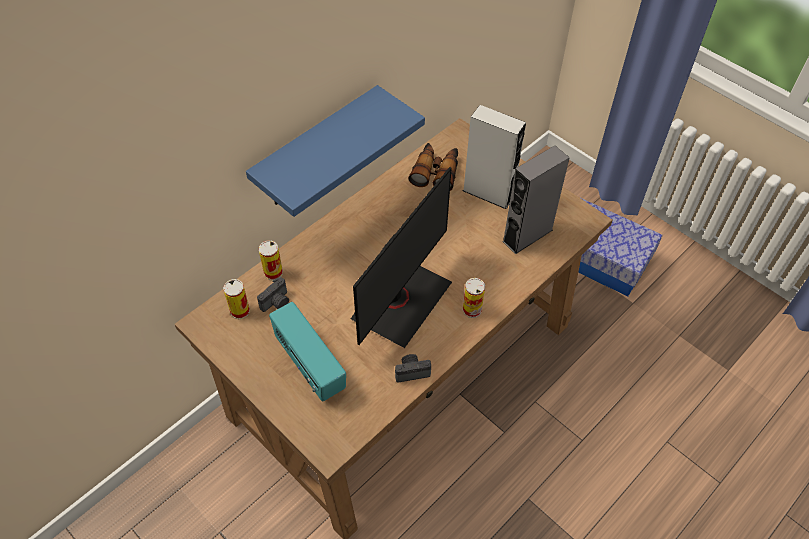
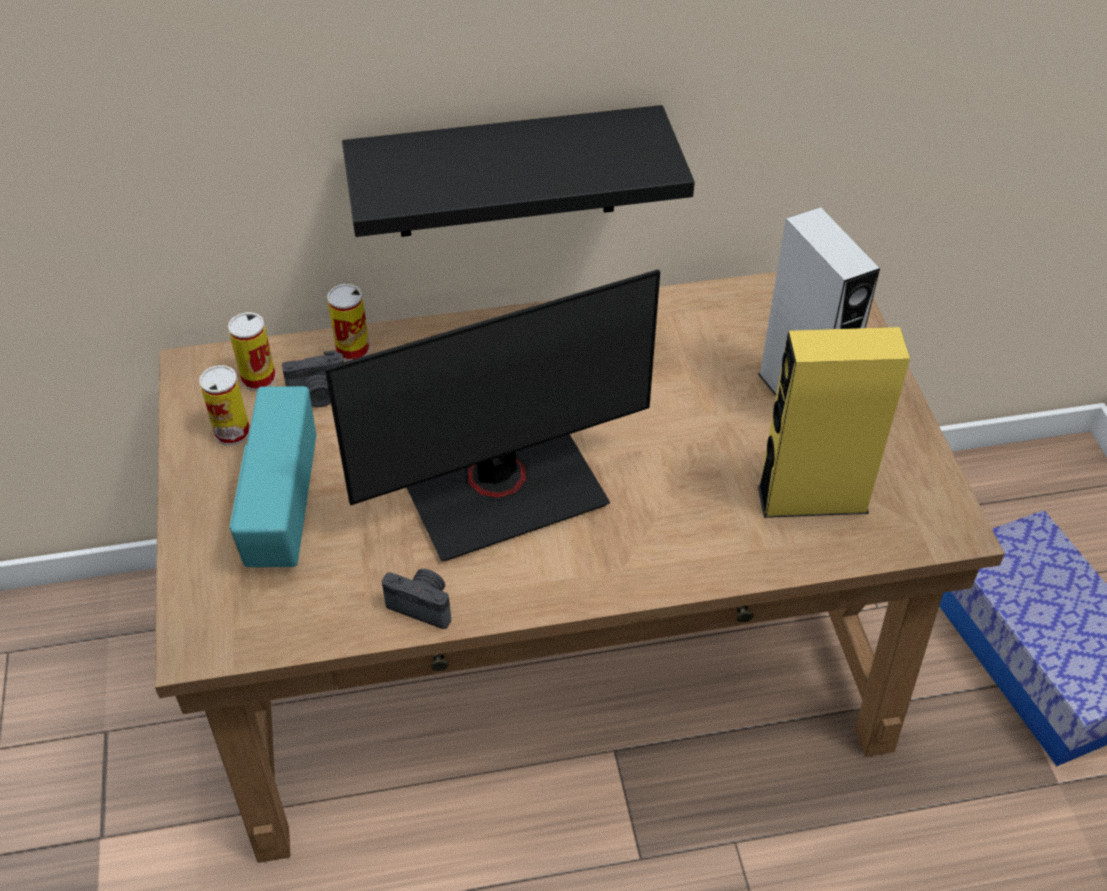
camera: 35 degrees right, 5 degrees down
blue shelf [246,85,425,217] -> black shelf [342,105,695,237]
binoculars [408,143,458,191] -> none
can [463,278,485,318] -> can moved to [199,365,250,446]
grey speaker [502,146,570,254] -> yellow speaker [758,327,910,518]

